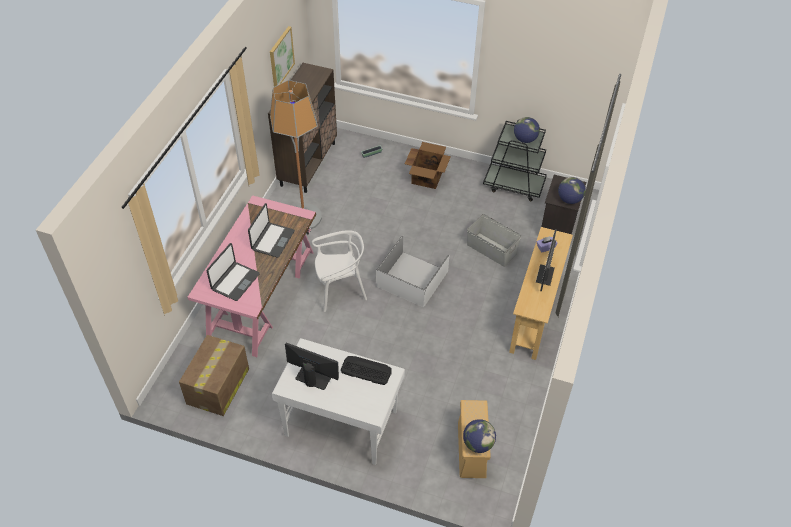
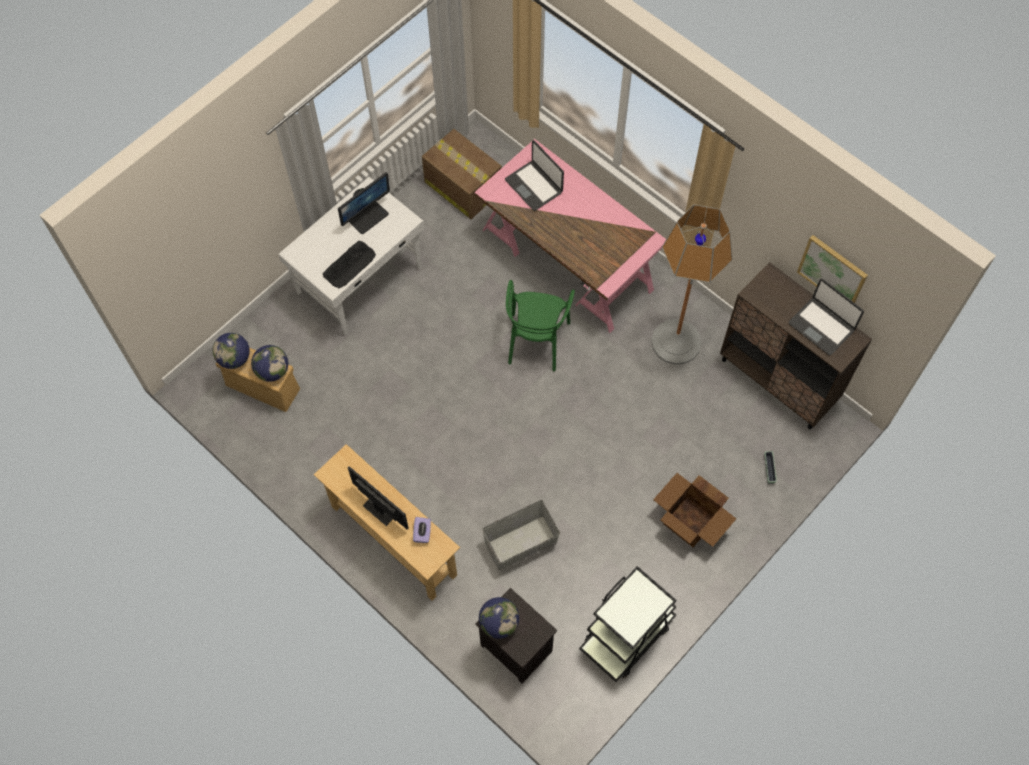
camera: 115 degrees right, 15 degrees up
laptop [248,203,295,258] -> laptop moved to [789,279,864,355]
white chair [312,230,367,312] -> green chair [506,280,575,371]
white storage box [376,235,449,307] -> none
globe [514,117,540,143] -> globe moved to [251,345,288,382]

